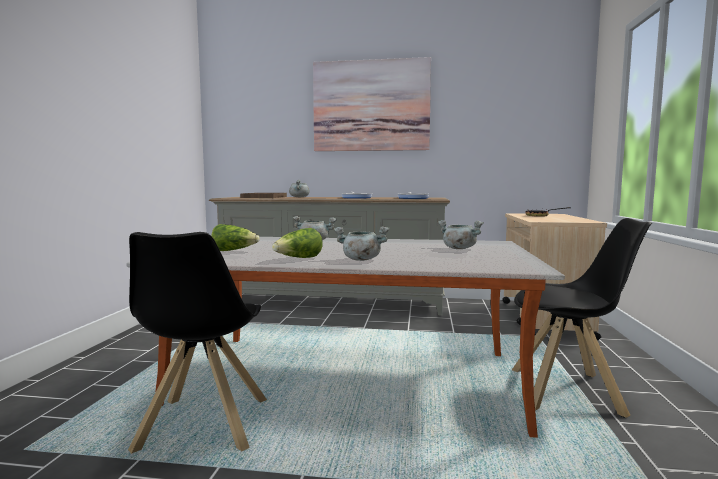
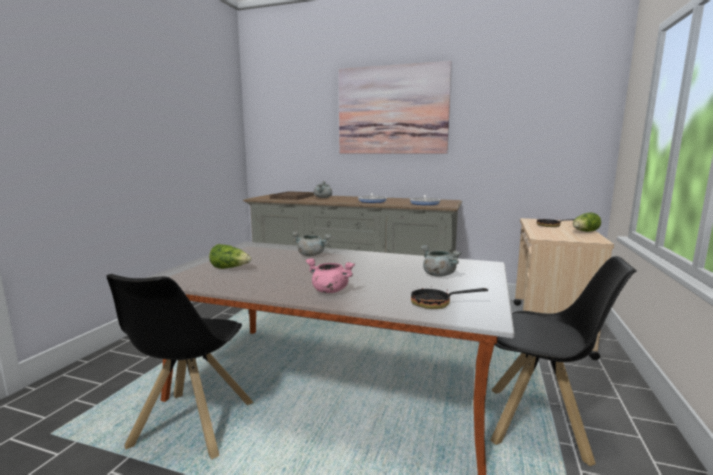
camera: 10 degrees right, 5 degrees up
lettuce [272,228,323,258] -> lettuce moved to [573,212,601,232]
grey cooking pot [333,226,389,261] -> pink cooking pot [306,258,355,293]
none -> frying pan [411,285,488,309]

